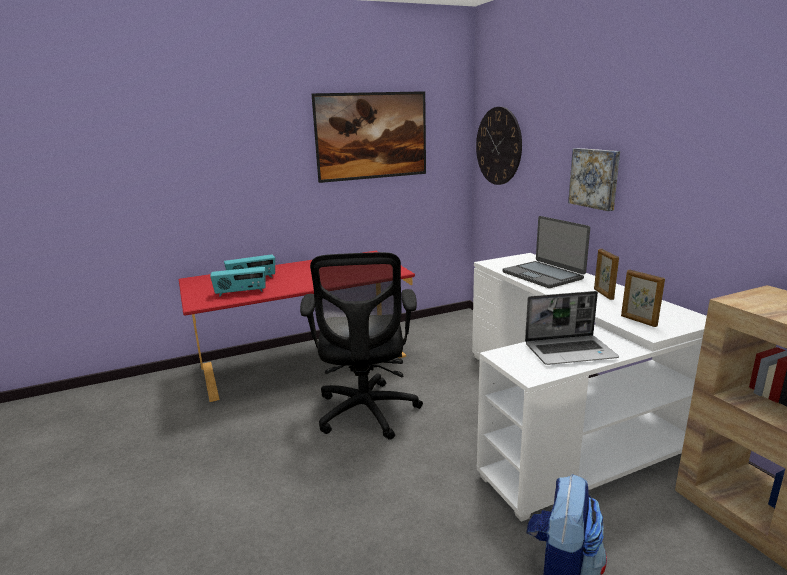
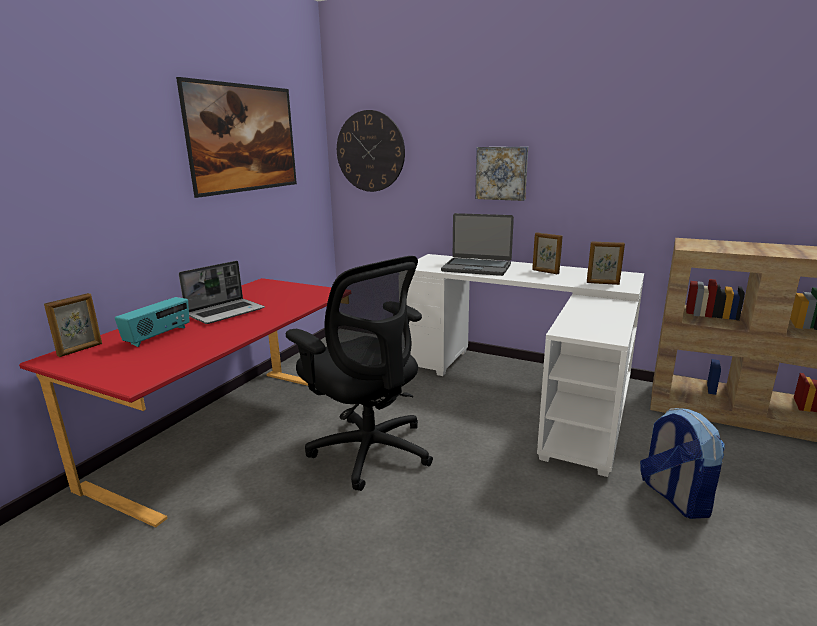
camera: 40 degrees left, 0 degrees up
radio [210,267,266,297] -> none
laptop [525,291,619,365] -> laptop moved to [179,261,265,324]
none -> picture frame [44,293,102,357]

